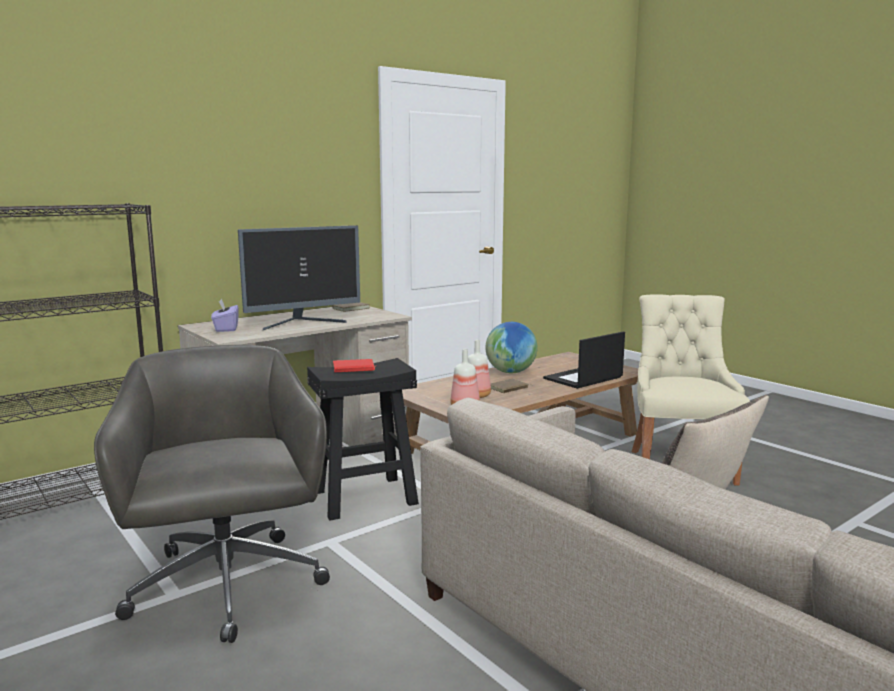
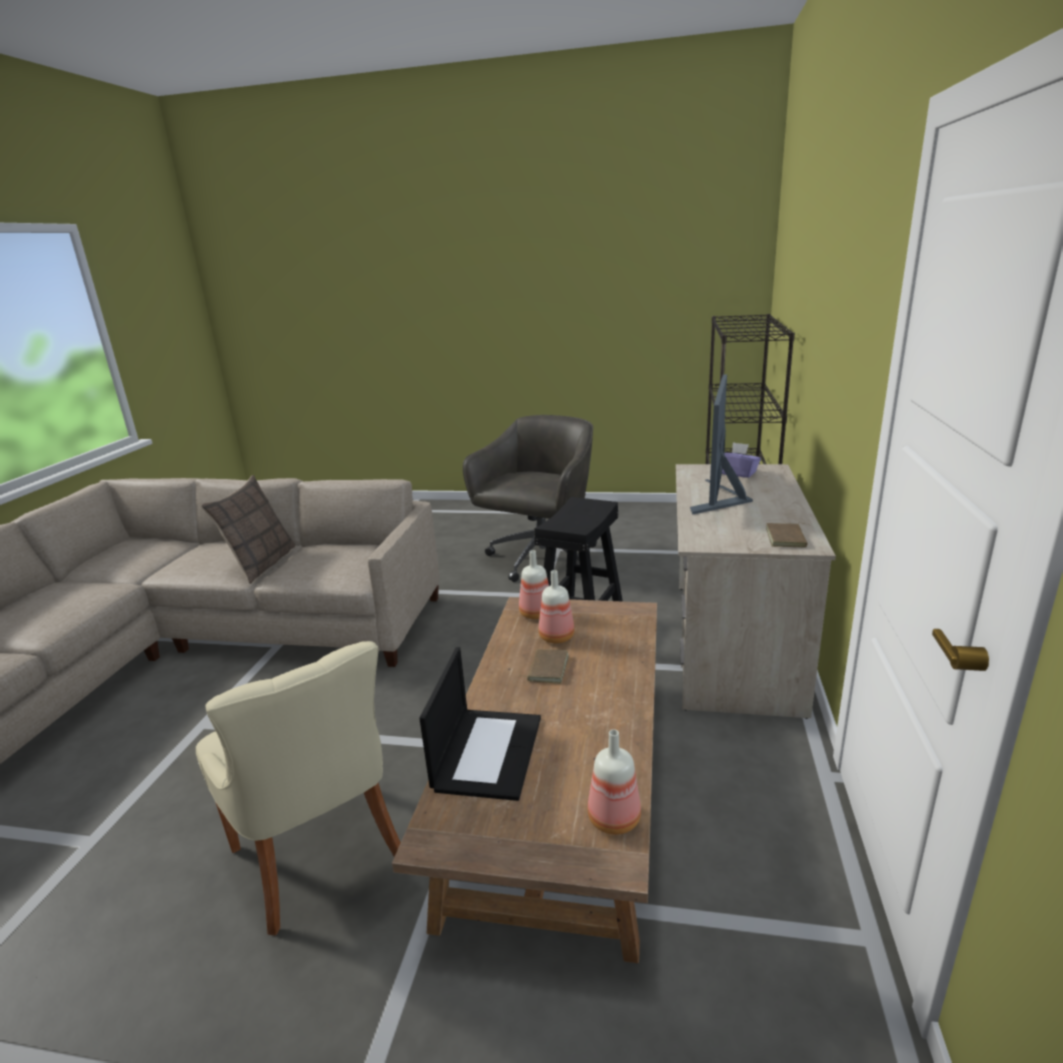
camera: 140 degrees right, 10 degrees up
grey office chair [94,345,330,643] -> grey office chair turned 90 degrees counterclockwise [463,415,597,582]
red book [333,359,376,372] -> none
globe [485,322,538,373] -> none
none -> bottle [588,729,641,835]

